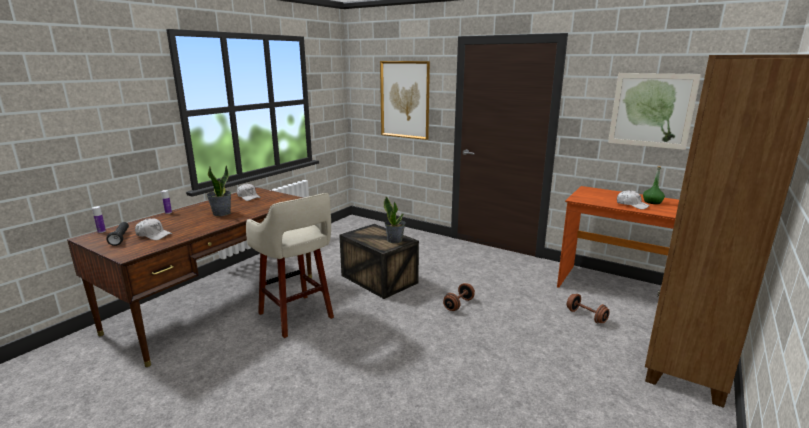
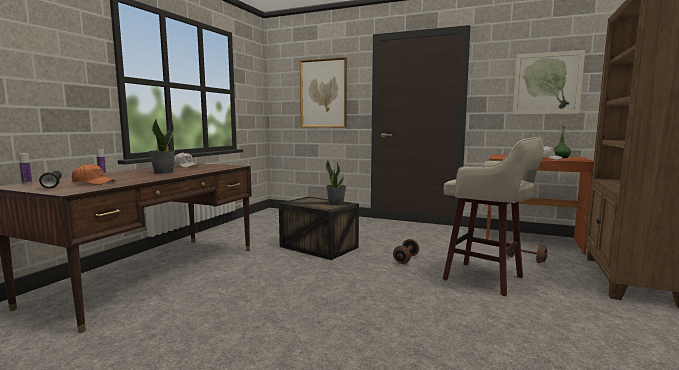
camera: 10 degrees left, 10 degrees down
white cap [135,219,172,240] -> orange cap [72,164,115,185]
beige stool [246,193,334,338] -> beige stool moved to [443,137,544,296]

